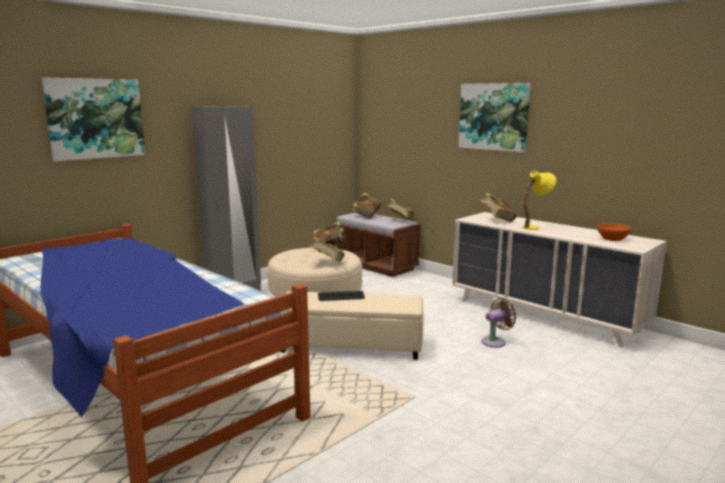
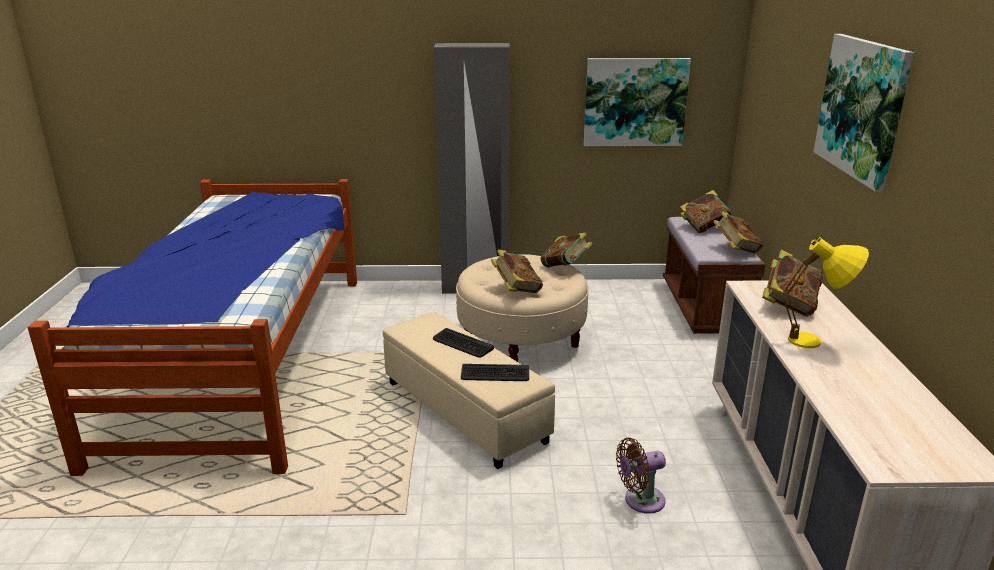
camera: 45 degrees right, 10 degrees up
picture [42,77,145,161] -> picture moved to [584,58,691,146]
brown fan [481,298,517,348] -> brown fan turned 150 degrees clockwise [616,438,666,514]
orange bowl [597,223,632,241] -> none
none -> keyboard [461,364,529,381]

